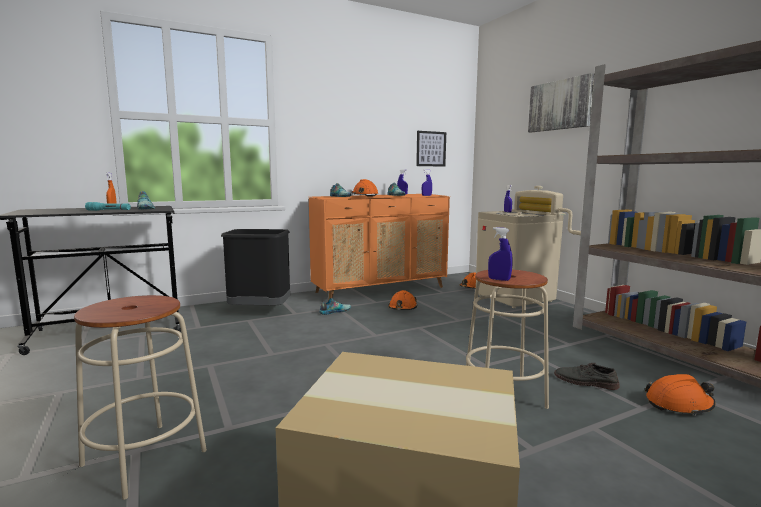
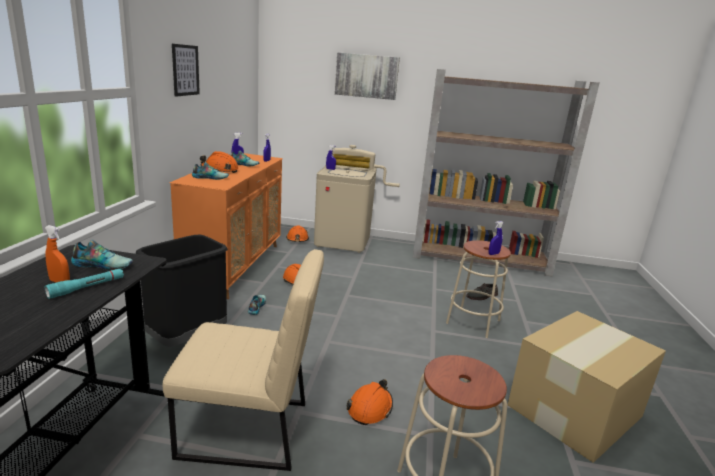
camera: 55 degrees left, 10 degrees up
picture [416,131,446,167] -> picture moved to [172,44,200,97]
orange hard hat [645,374,716,416] -> orange hard hat moved to [347,379,393,425]
none -> beige chair [163,249,324,471]

